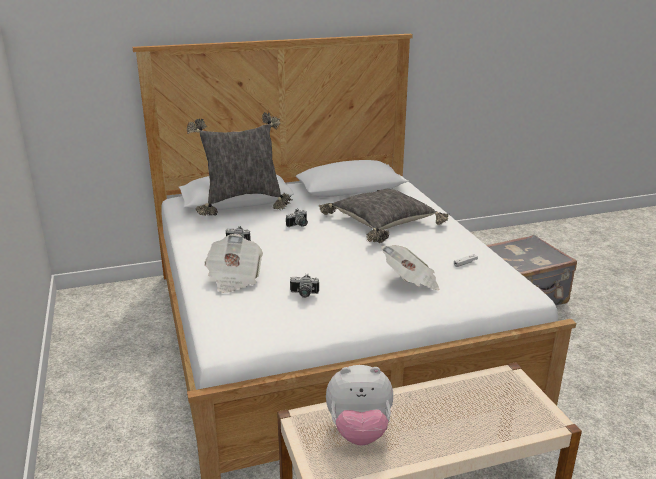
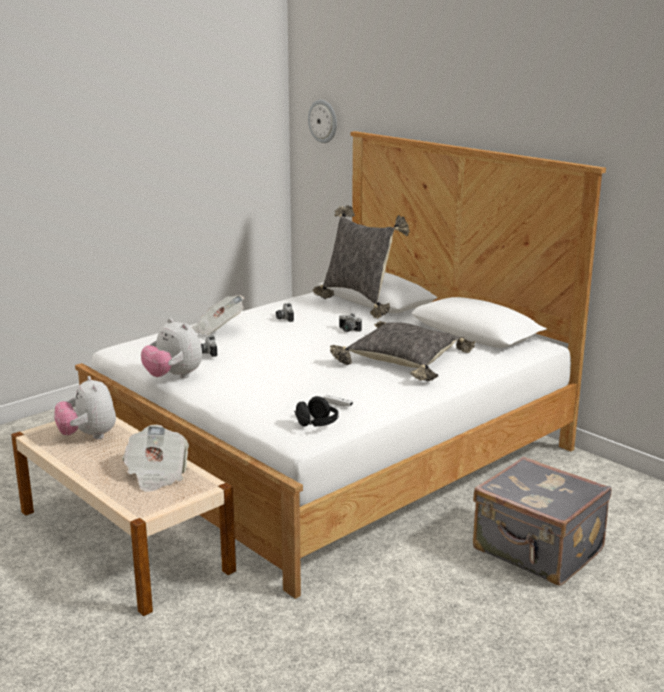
camera: 65 degrees right, 5 degrees down
newspaper [381,245,440,290] -> newspaper moved to [122,425,189,492]
none -> plush toy [141,318,202,378]
none -> black headphones [294,396,339,427]
none -> wall clock [308,100,337,143]

